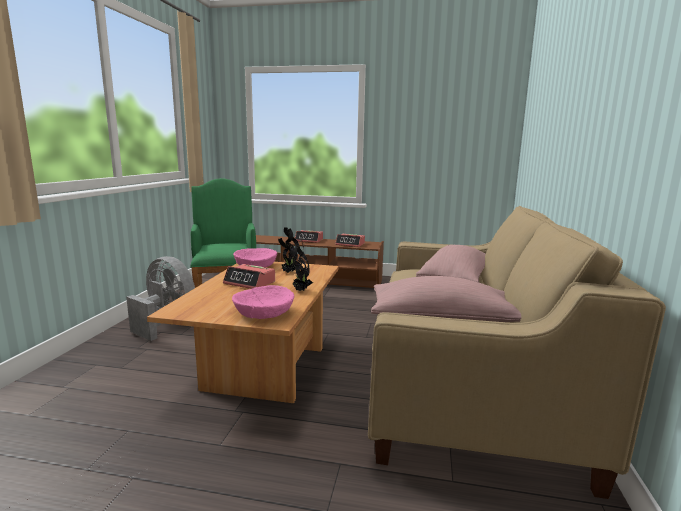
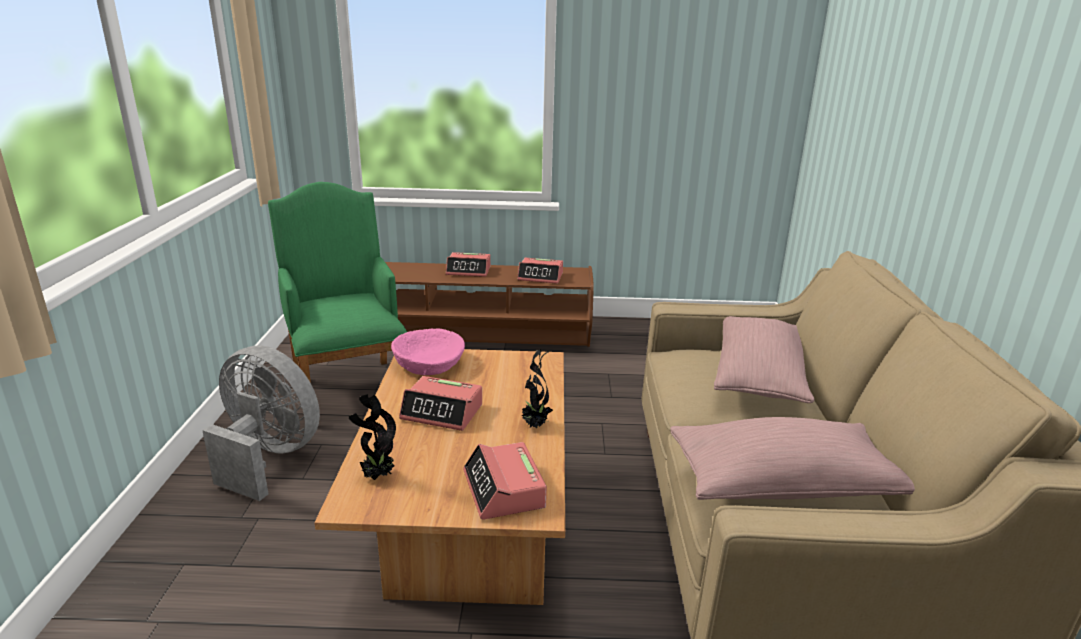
camera: 10 degrees left, 10 degrees up
pink bowl [232,285,294,319] -> alarm clock [463,442,547,520]
potted plant [278,227,299,273] -> potted plant moved to [348,394,396,480]

